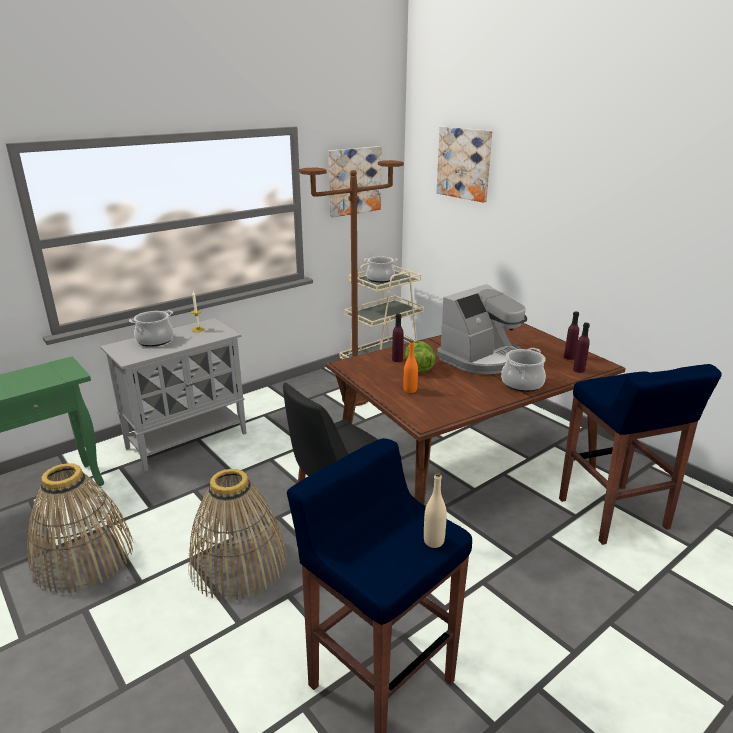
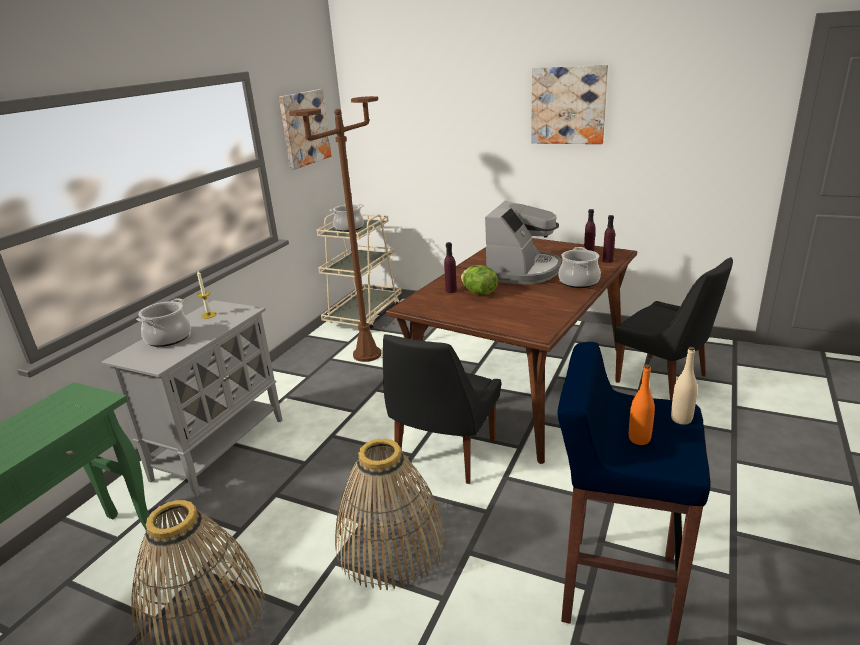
camera: 25 degrees left, 0 degrees up
orange bottle [404,340,418,393] -> orange bottle moved to [629,364,655,445]
picture [436,127,492,203] -> picture moved to [531,65,608,144]
blue stool [559,364,722,545] -> black chair [615,257,733,400]

